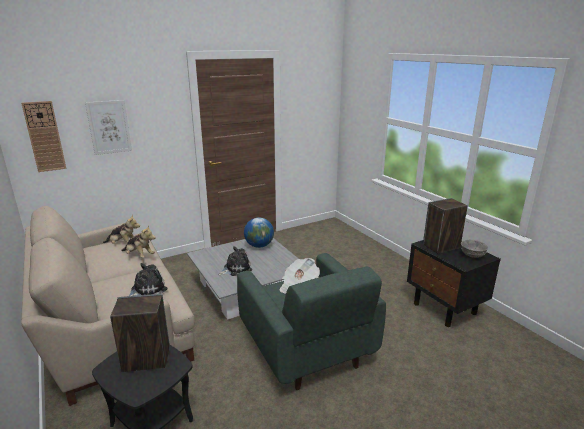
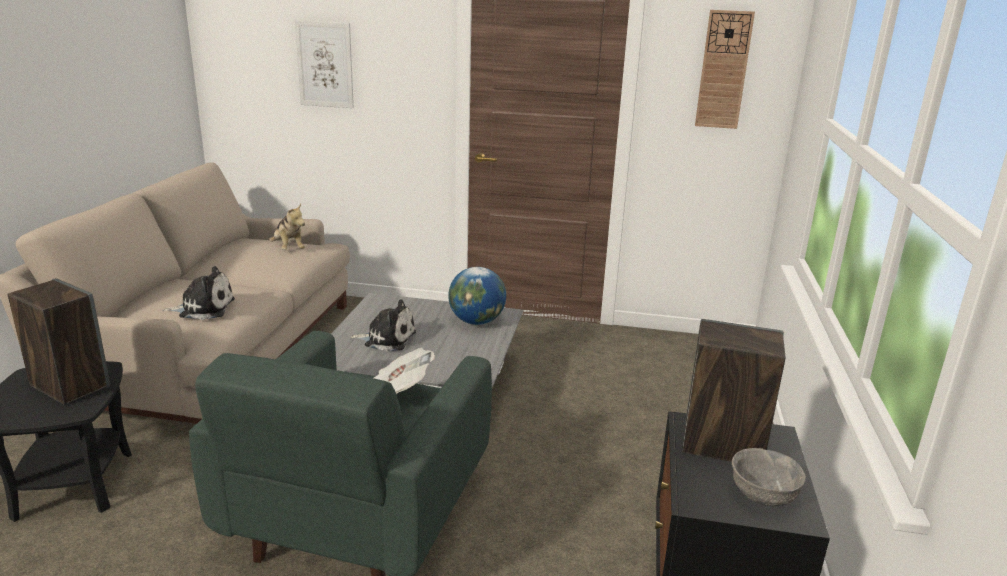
camera: 40 degrees right, 0 degrees up
wall clock [21,101,66,172] -> wall clock moved to [695,10,755,129]
plush toy [121,225,156,258] -> none

